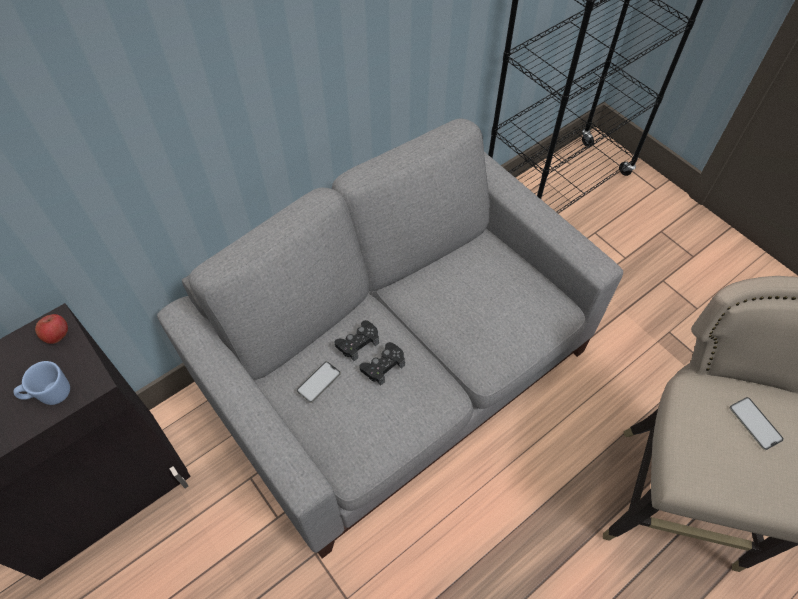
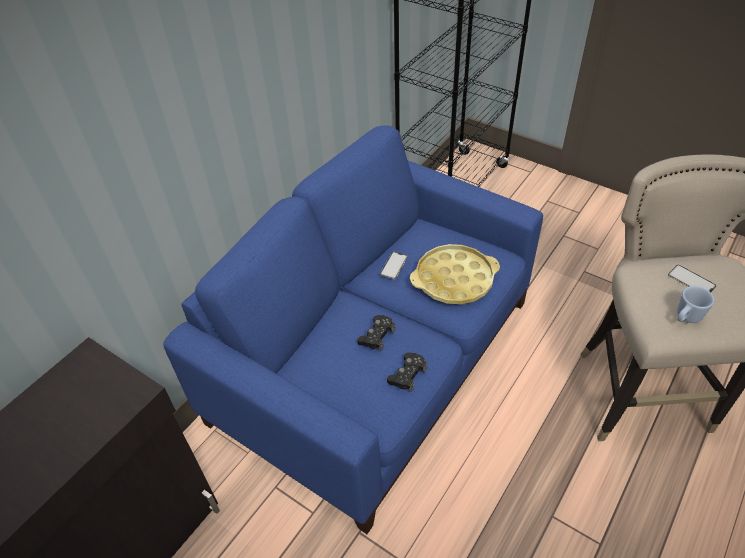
camera: 15 degrees left, 10 degrees down
blue mug [14,361,70,405] -> blue mug moved to [677,286,714,323]
apple [35,314,68,344] -> none
grey sofa [157,119,623,559] -> blue sofa [163,126,543,534]
phone [297,361,341,403] -> phone moved to [380,252,408,279]
black game controller [335,320,379,361] -> black game controller moved to [387,352,427,392]
none -> yellow tray [410,244,500,304]

